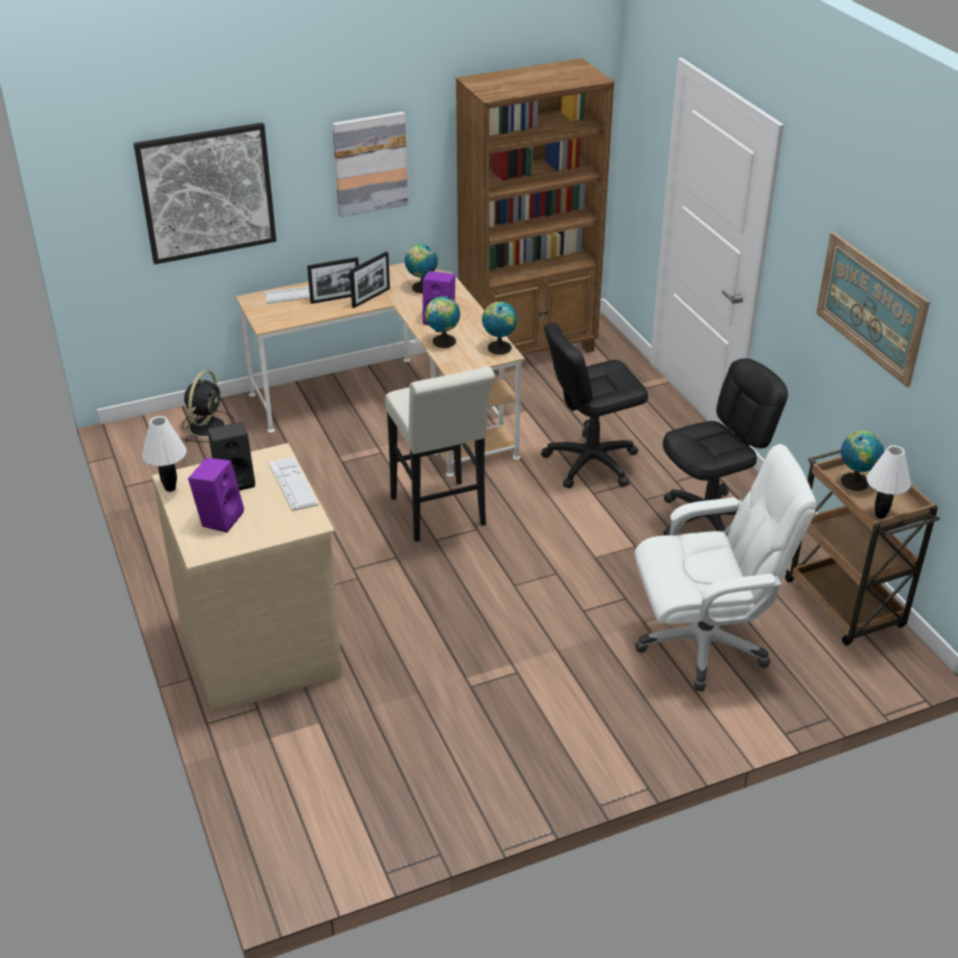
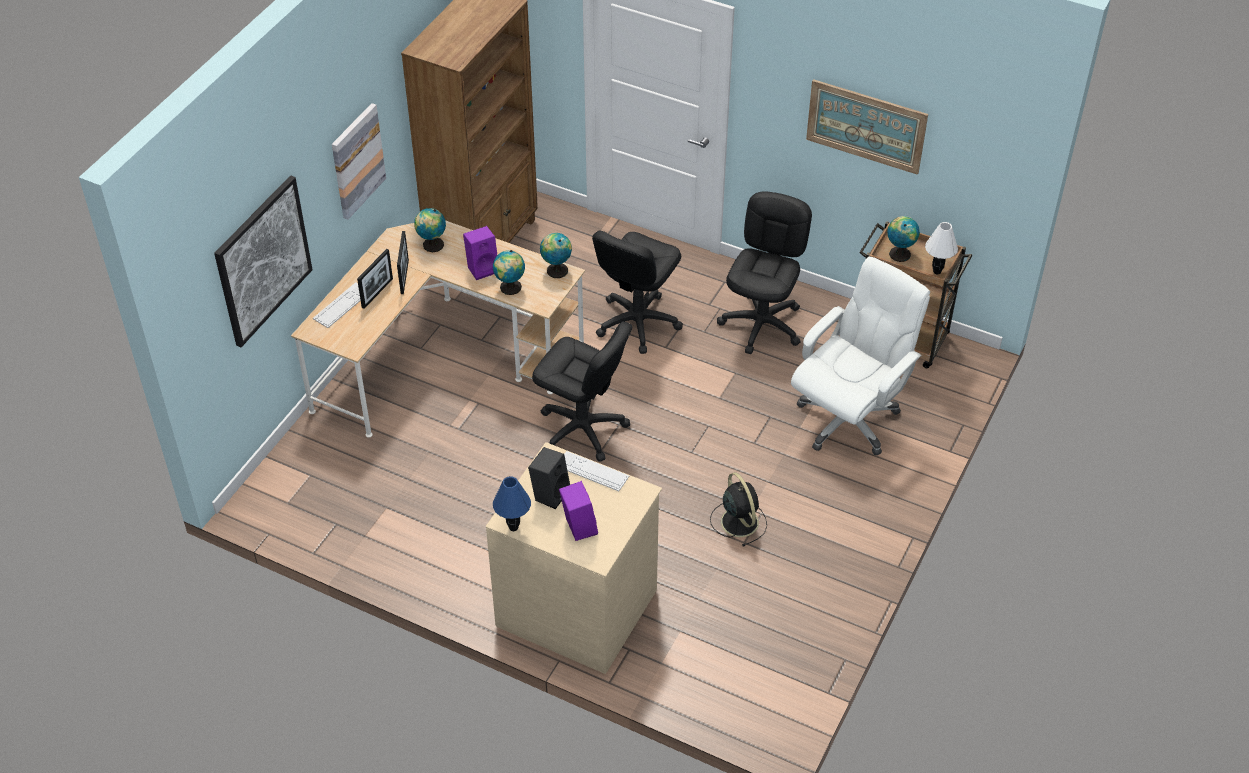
camera: 40 degrees left, 10 degrees up
white table lamp [142,416,187,492] -> blue table lamp [493,476,531,531]
black fan [182,370,235,442] -> black fan moved to [710,472,767,547]
white stool [385,367,495,542] -> black office chair [532,321,632,462]

